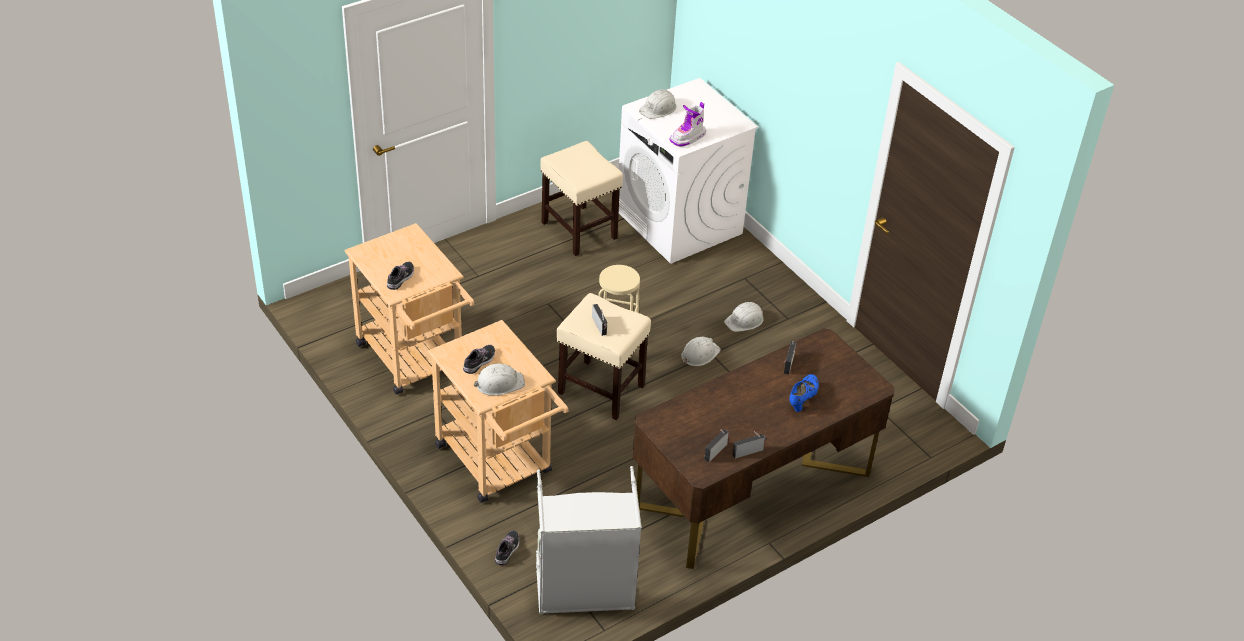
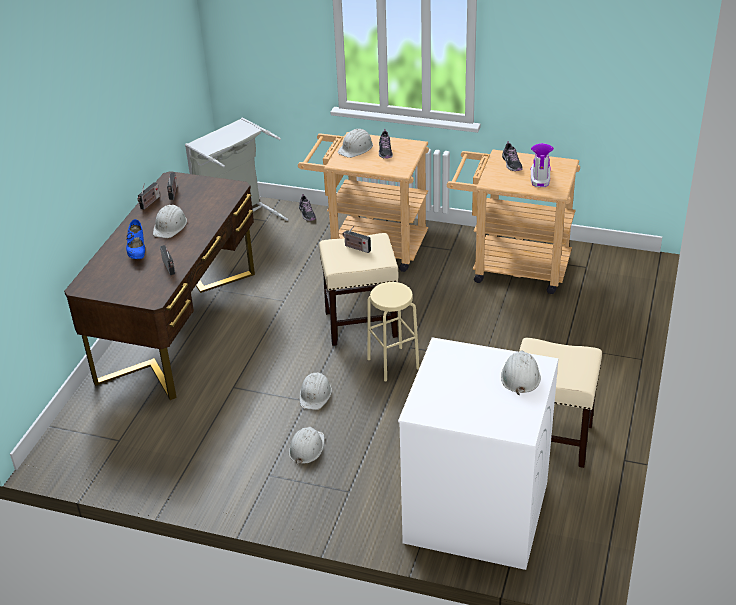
camera: 145 degrees right, 5 degrees down
boot [670,102,706,147] -> boot moved to [531,143,554,187]
none -> white hard hat [153,205,187,238]

